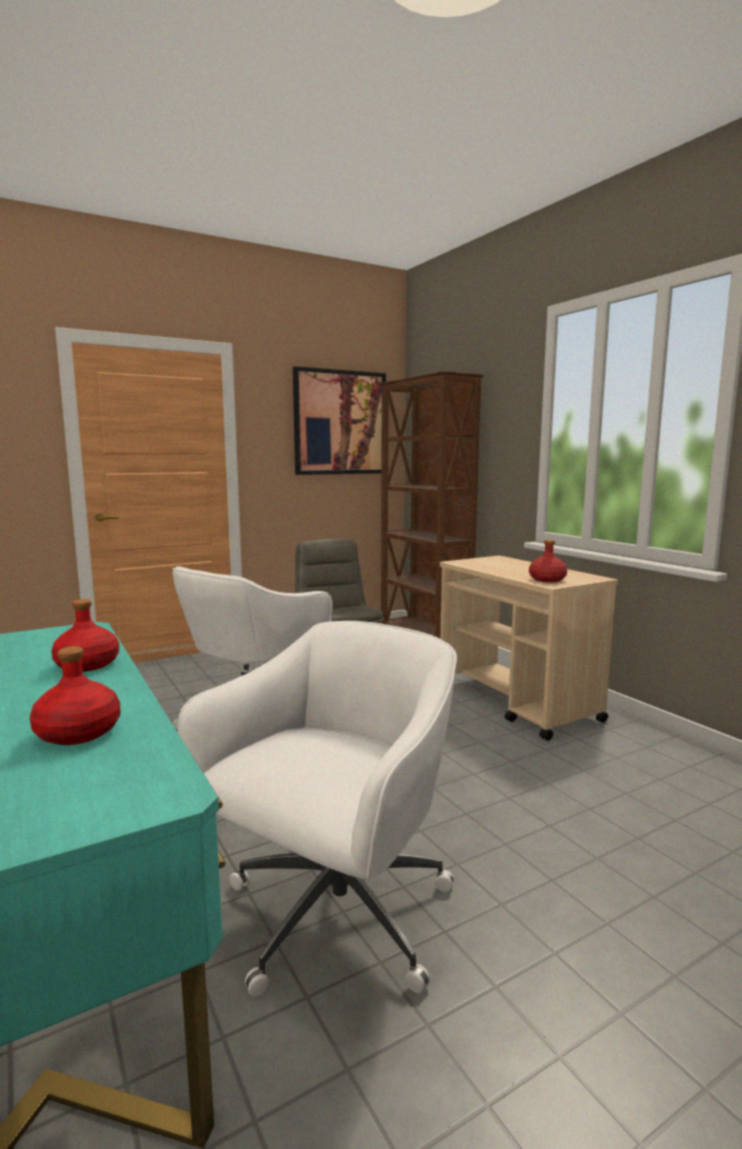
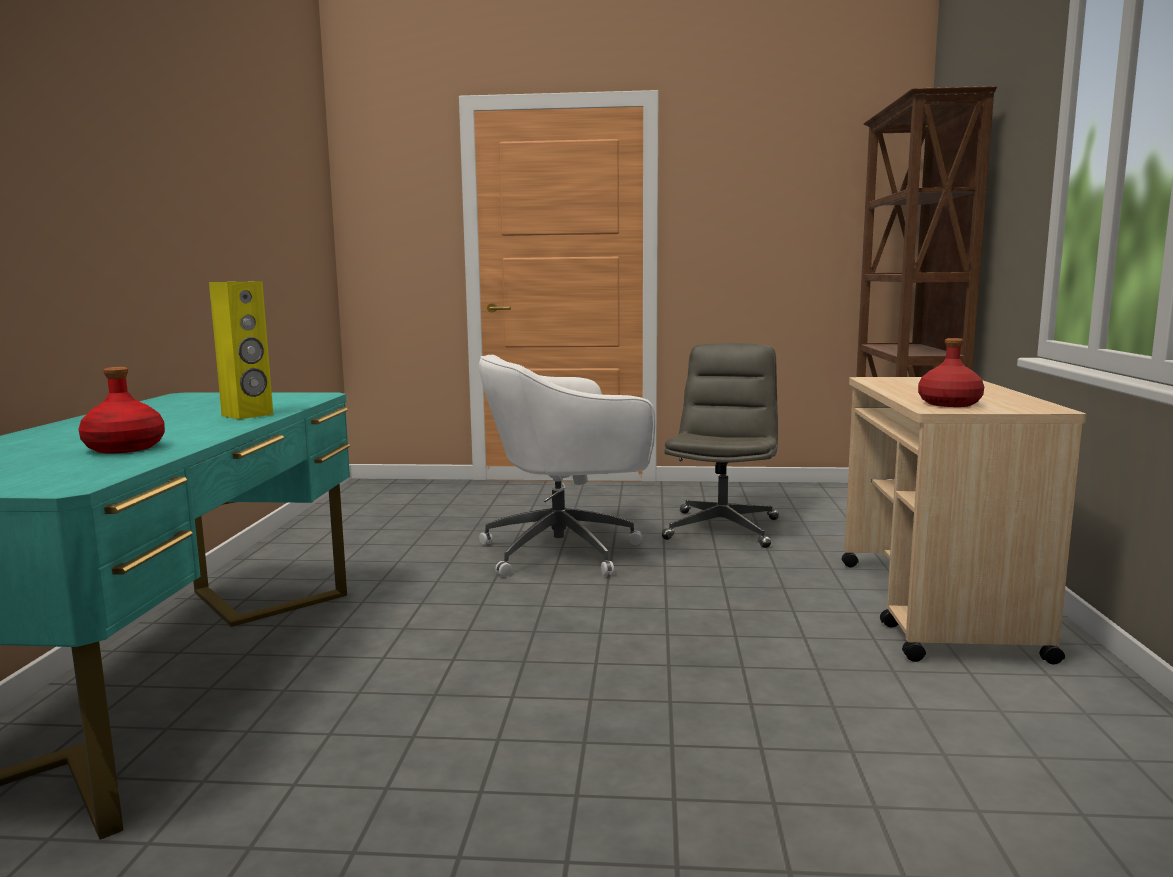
camera: 35 degrees right, 0 degrees up
red bottle [51,599,119,672] -> yellow speaker [209,282,273,419]
white office chair [177,621,457,997] -> none
picture [293,366,386,475] -> none

